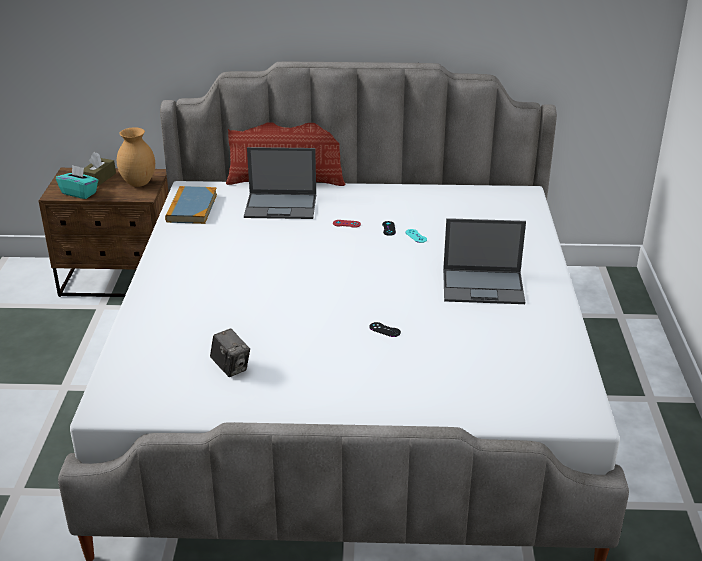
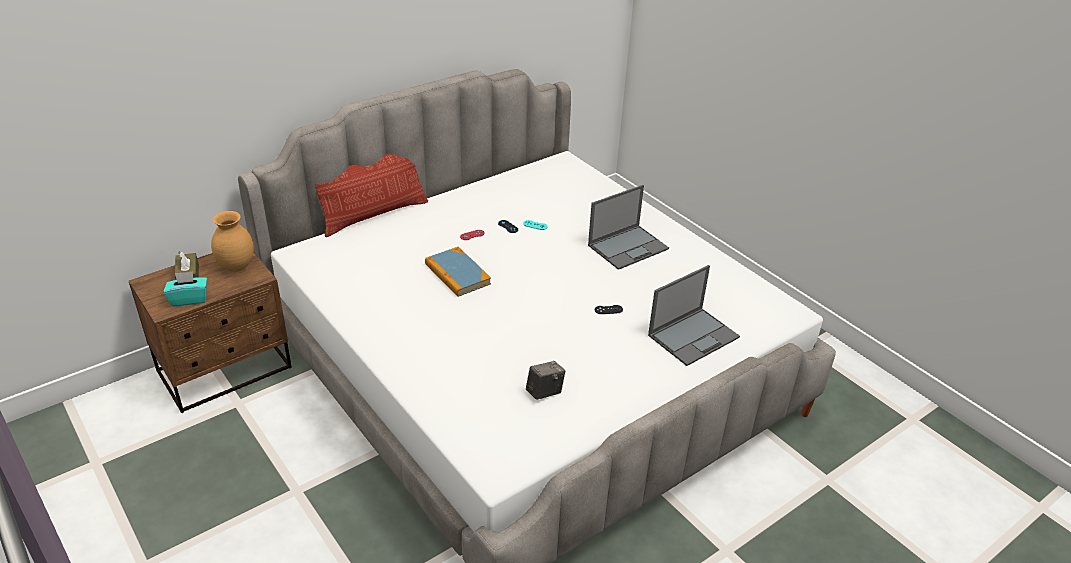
camera: 40 degrees left, 5 degrees up
book [165,186,217,224] -> book moved to [425,247,491,297]
camera [210,328,250,377] -> camera turned 45 degrees counterclockwise [526,361,565,400]
laptop [244,147,316,219] -> laptop moved to [648,265,740,366]

